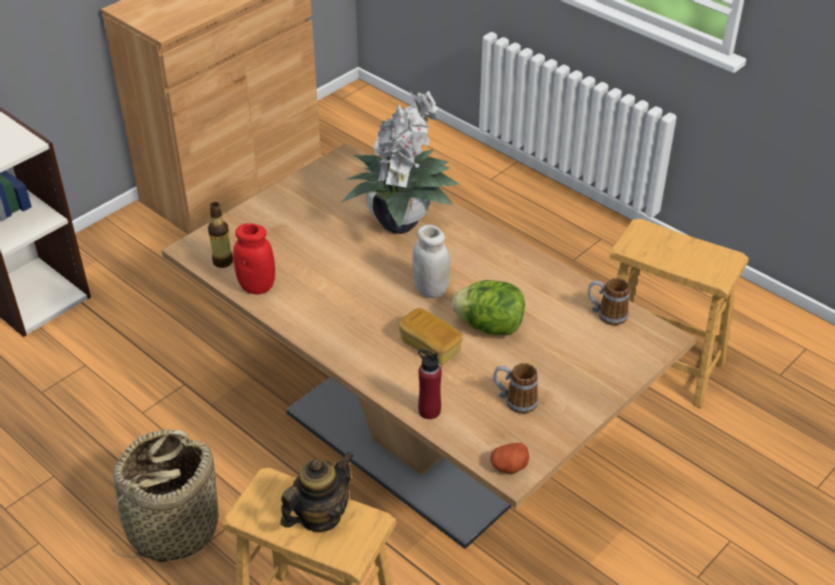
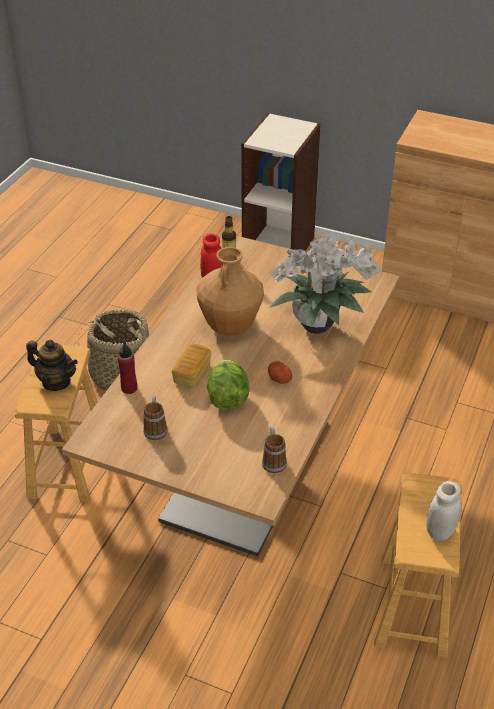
camera: 70 degrees right, 0 degrees up
white jar [412,225,450,298] -> white jar moved to [426,481,461,541]
potato [490,443,529,474] -> potato moved to [268,361,292,384]
none -> brown vase [196,247,264,336]

